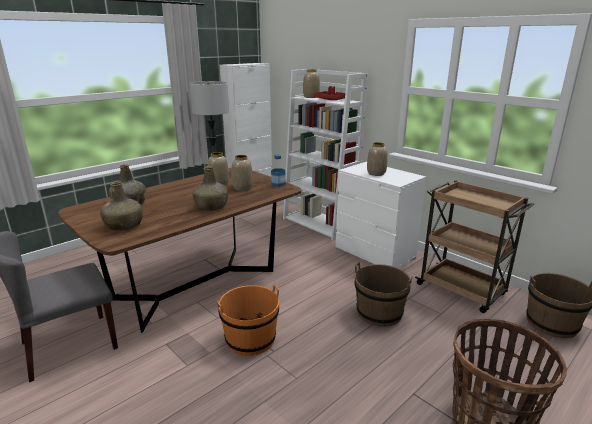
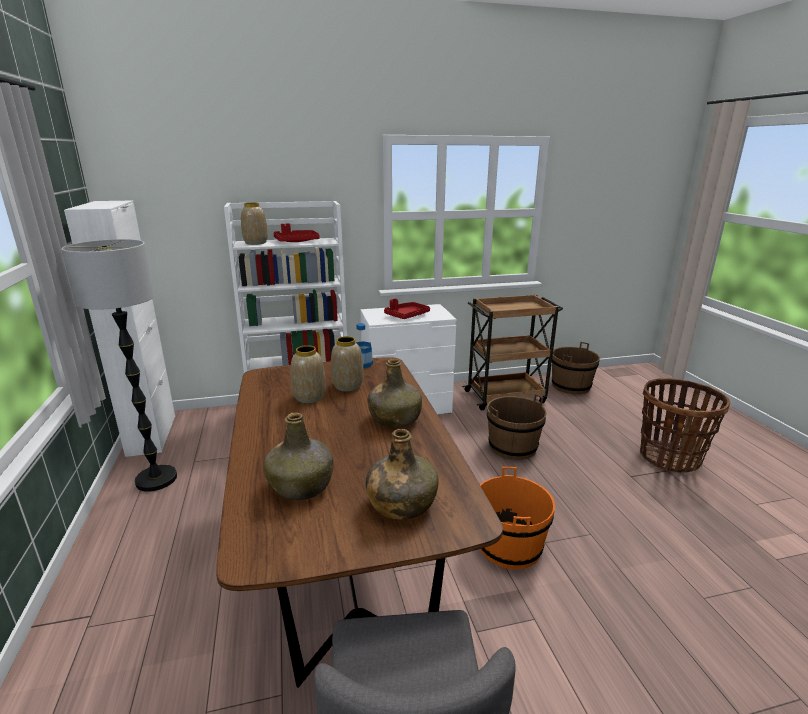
camera: 60 degrees left, 0 degrees up
vase [367,142,388,176] -> red tray [384,299,430,319]

